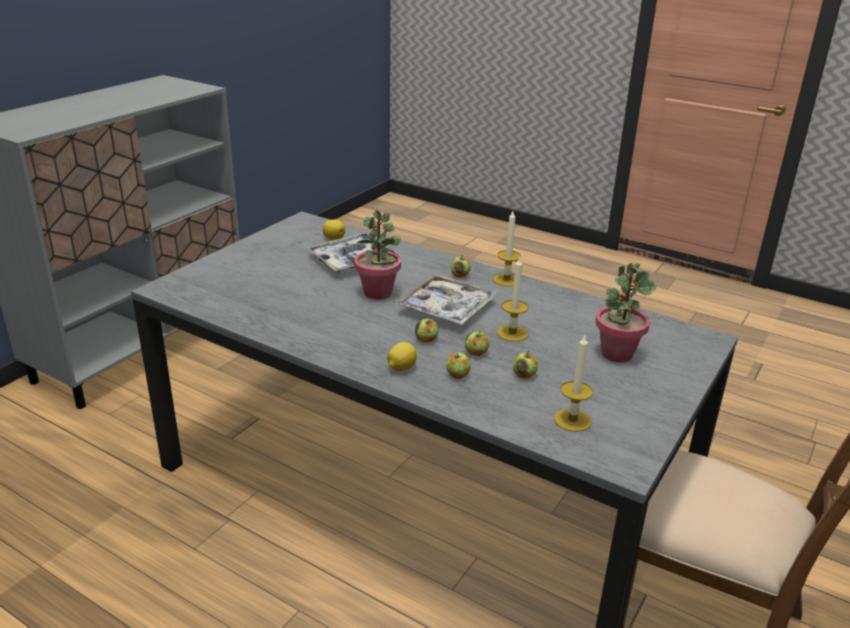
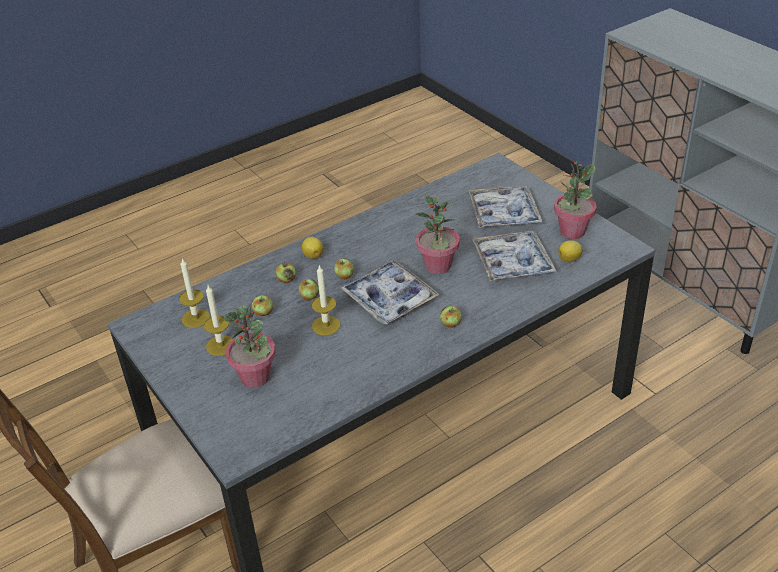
camera: 115 degrees right, 10 degrees up
candle [493,211,521,287] -> candle moved to [204,285,233,356]
none -> tray [469,186,542,228]
none -> potted plant [554,161,597,239]

